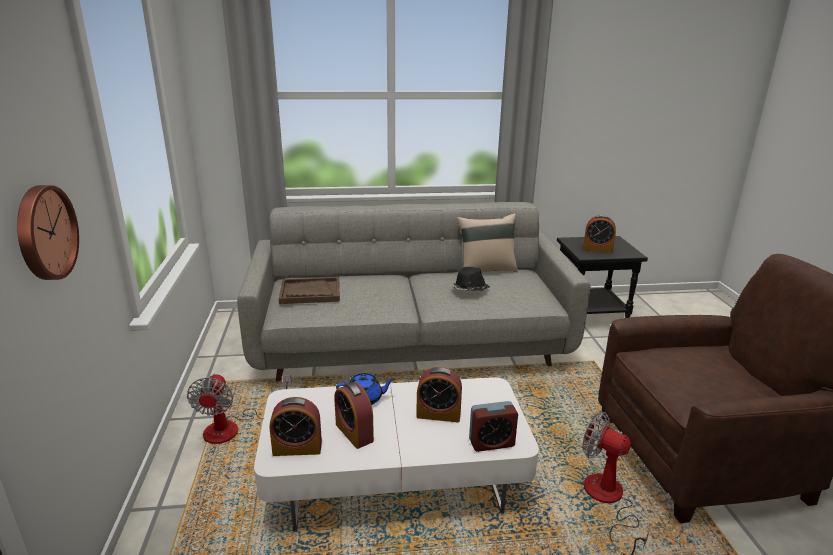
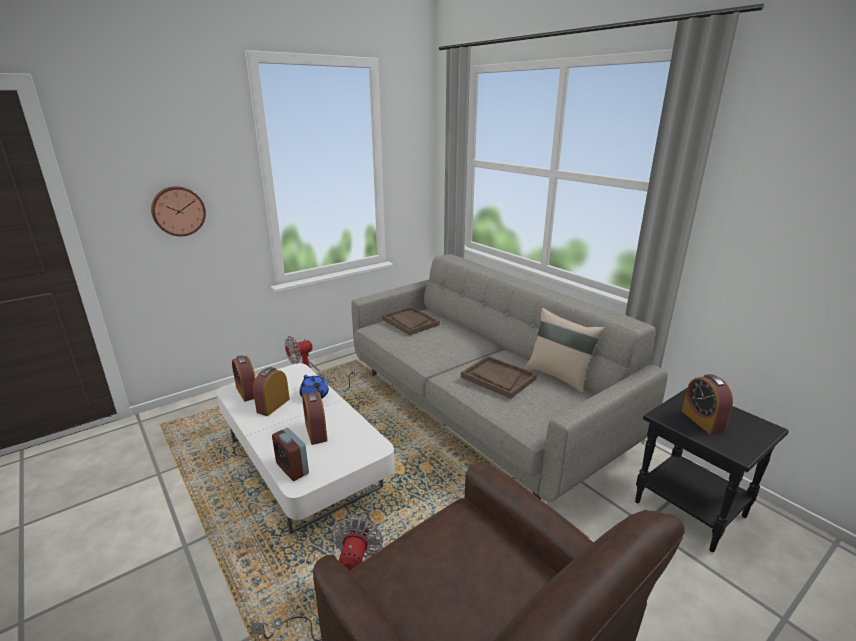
camera: 60 degrees right, 0 degrees up
black hat [452,267,490,291] -> brown tray [461,356,537,399]

